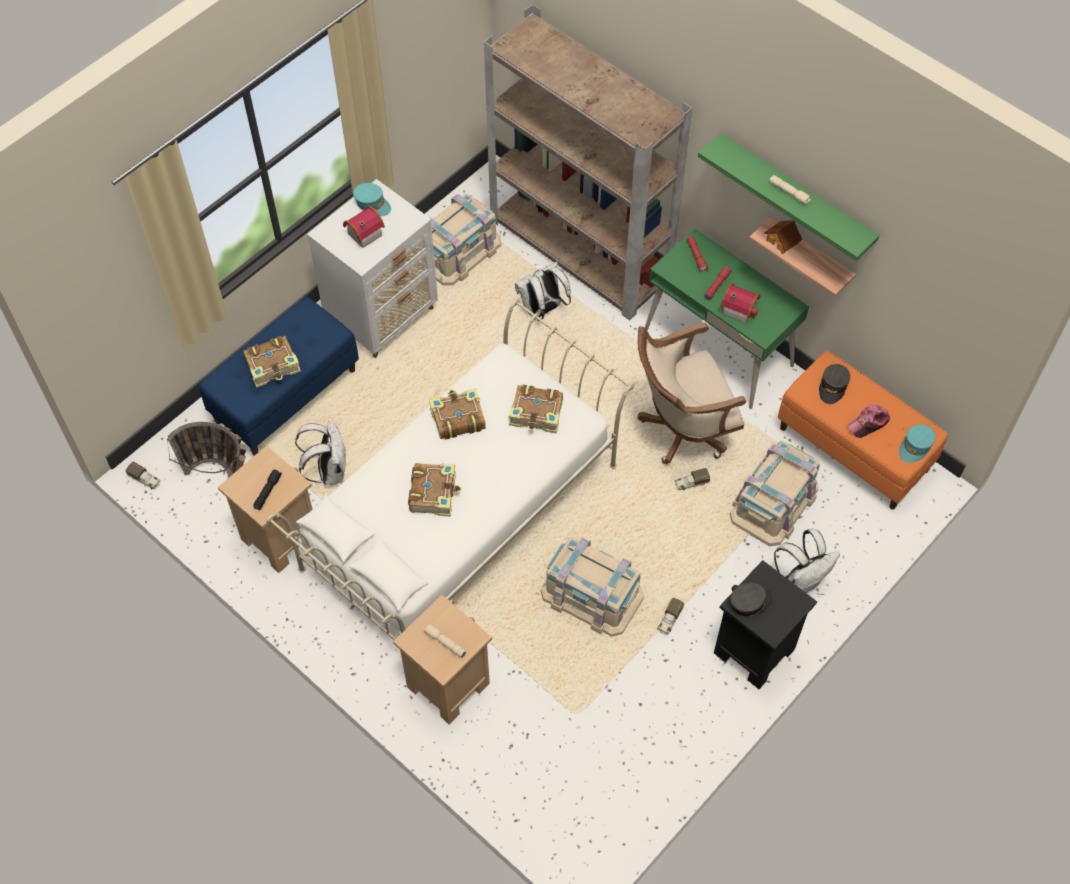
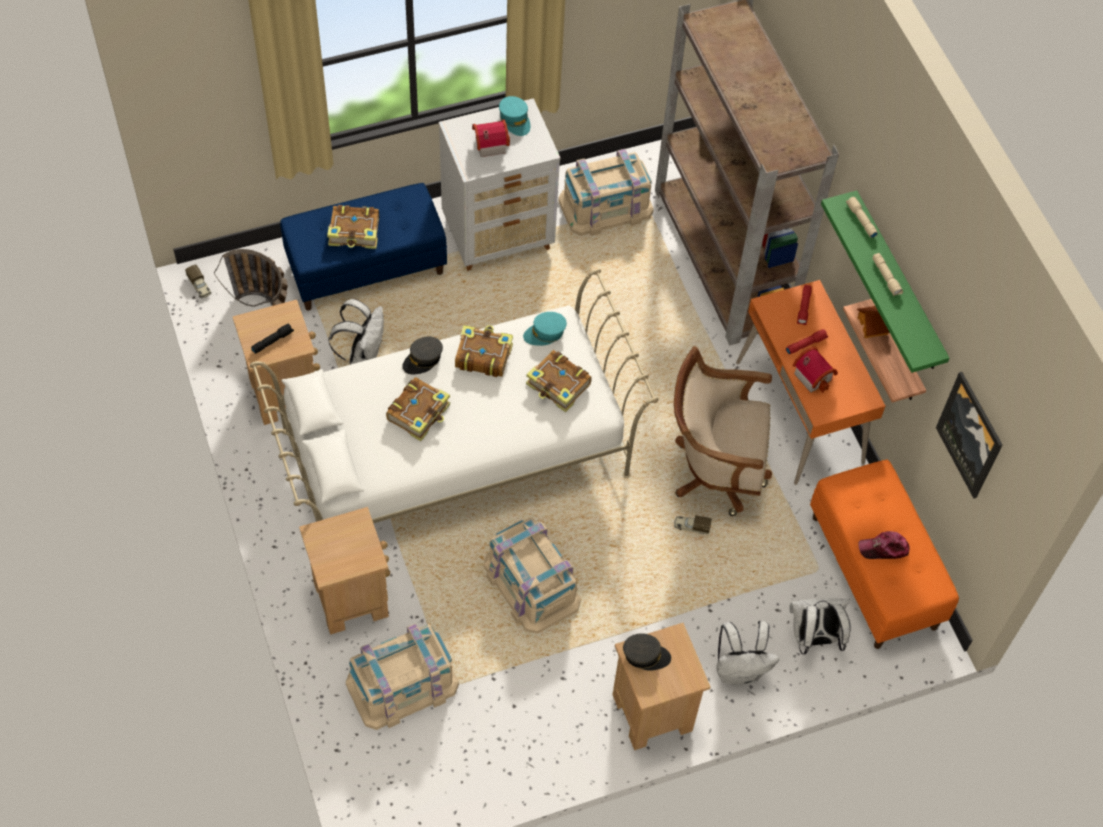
camera: 25 degrees right, 0 degrees up
beige flashlight [424,624,466,658] -> beige flashlight moved to [846,197,878,238]
white backpack [515,262,571,321] -> white backpack moved to [790,598,851,655]
green desk [645,228,809,409] -> orange desk [736,280,885,485]
toy truck [657,598,684,635] -> none
black nightstand [714,560,817,689] -> beige nightstand [613,623,711,750]
beige storage box [730,441,820,546] -> beige storage box moved to [346,623,459,730]
grey cap [819,364,850,404] -> grey cap moved to [402,337,443,374]
turquoise cap [899,424,936,463] -> turquoise cap moved to [523,312,567,346]
none -> picture [936,372,1003,498]

